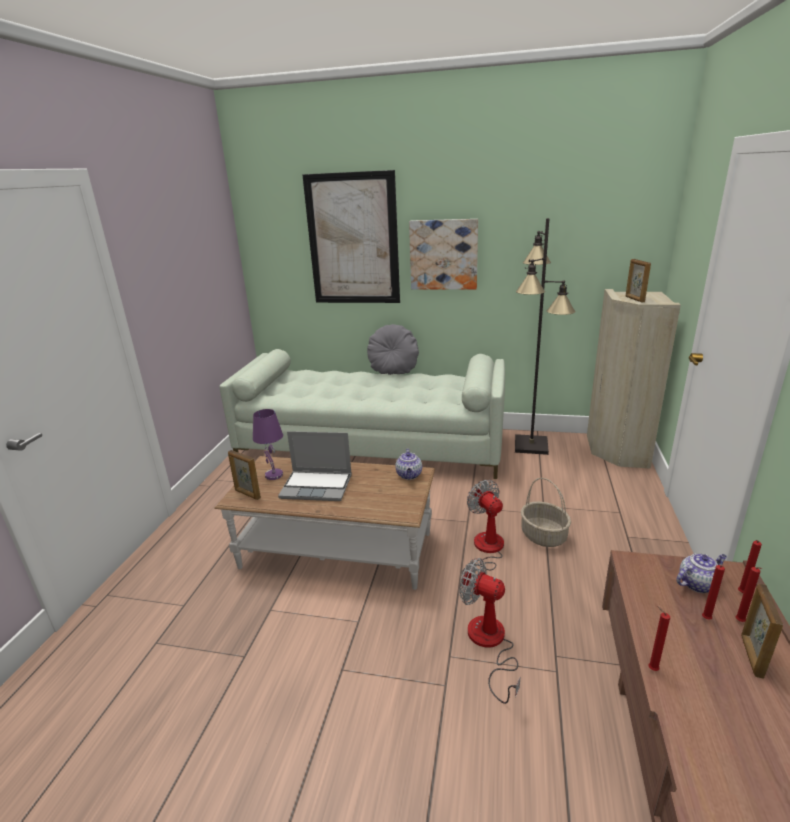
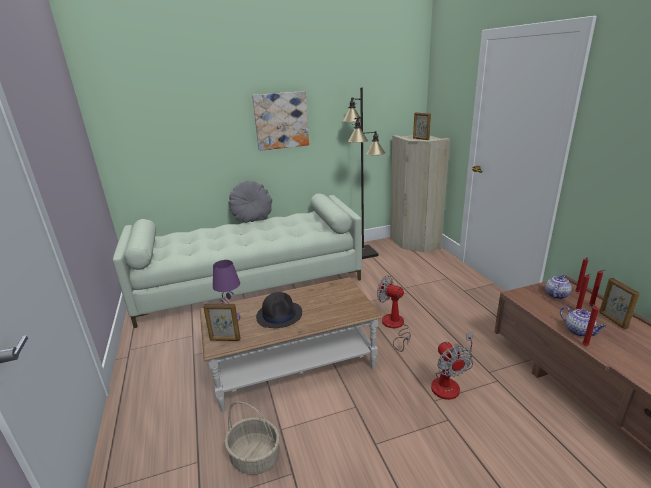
camera: 30 degrees left, 0 degrees up
laptop [278,431,352,501] -> black hat [256,292,302,328]
picture [302,170,400,303] -> none
teapot [395,449,422,480] -> teapot moved to [560,306,606,336]
fan [459,558,521,704] -> fan turned 105 degrees counterclockwise [431,332,473,400]
basket [521,478,571,547] -> basket moved to [224,401,280,475]

